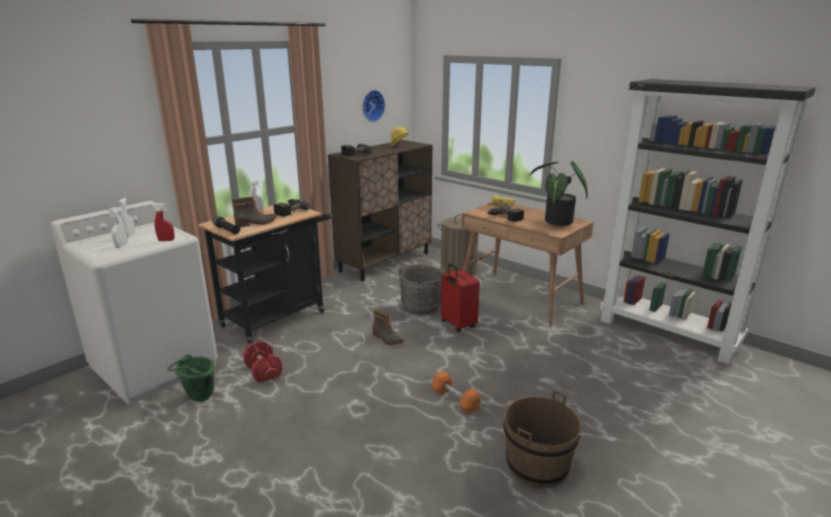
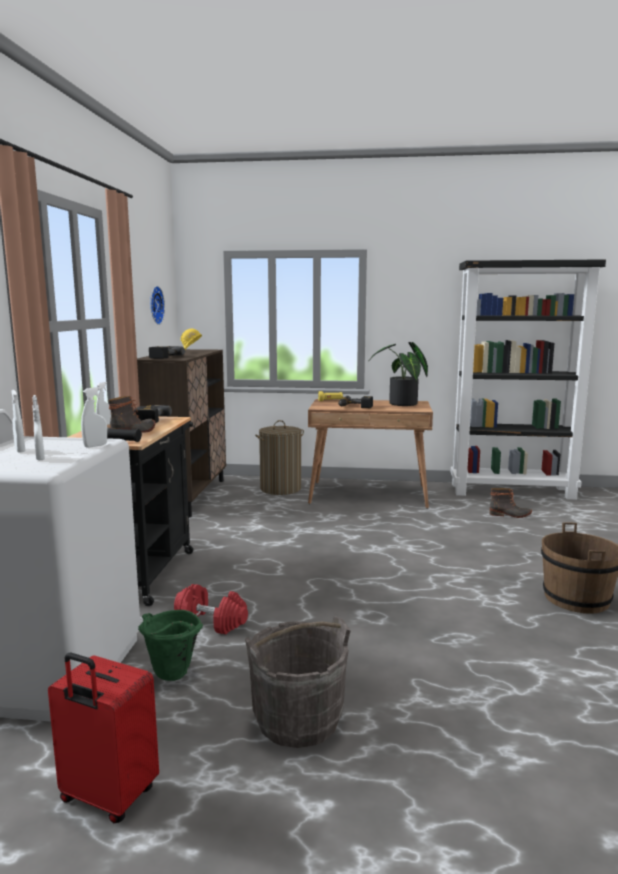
camera: 35 degrees left, 10 degrees down
red spray bottle [154,203,175,241] -> white spray bottle [81,387,107,448]
boot [373,309,404,345] -> boot moved to [489,488,532,518]
grey bucket [398,264,445,315] -> grey bucket moved to [245,617,351,748]
orange dumbbell [430,371,482,414] -> none
red suitcase [441,263,480,332] -> red suitcase moved to [48,653,159,823]

